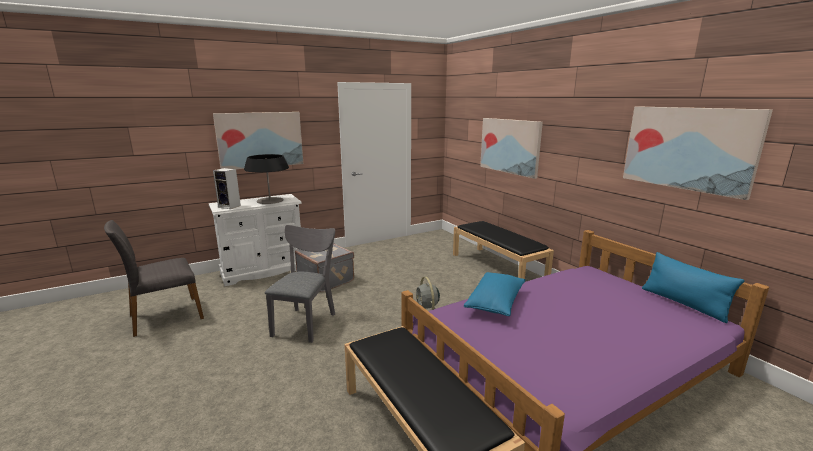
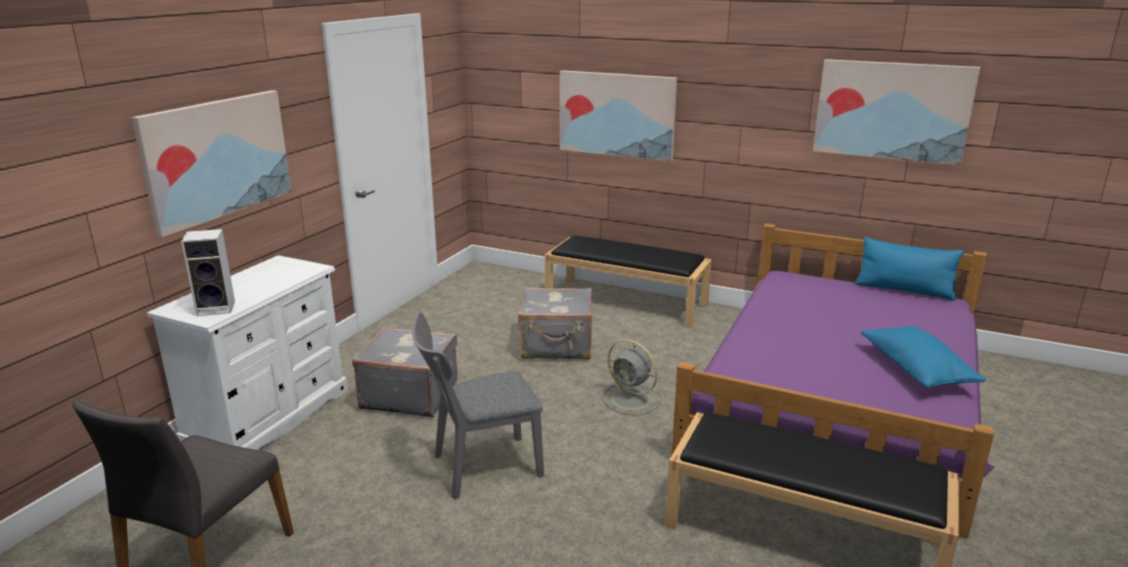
camera: 35 degrees left, 5 degrees up
table lamp [244,154,289,204] -> none
grey chair [265,225,335,343] -> grey chair turned 90 degrees counterclockwise [412,312,544,500]
blue pillow [464,272,526,316] -> blue pillow moved to [861,326,986,388]
none -> grey suitcase [518,287,592,360]

